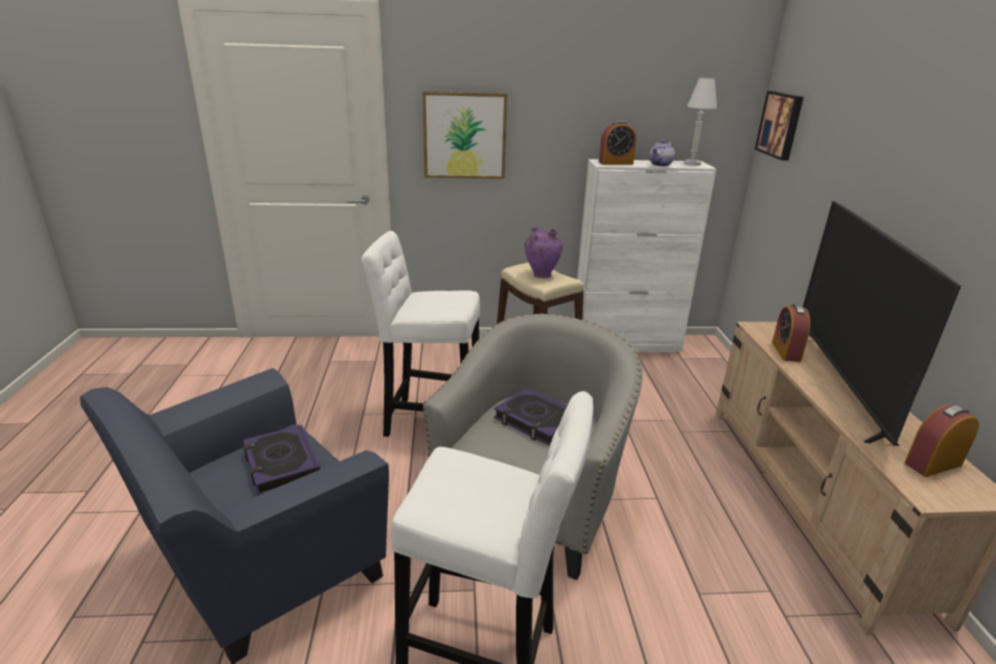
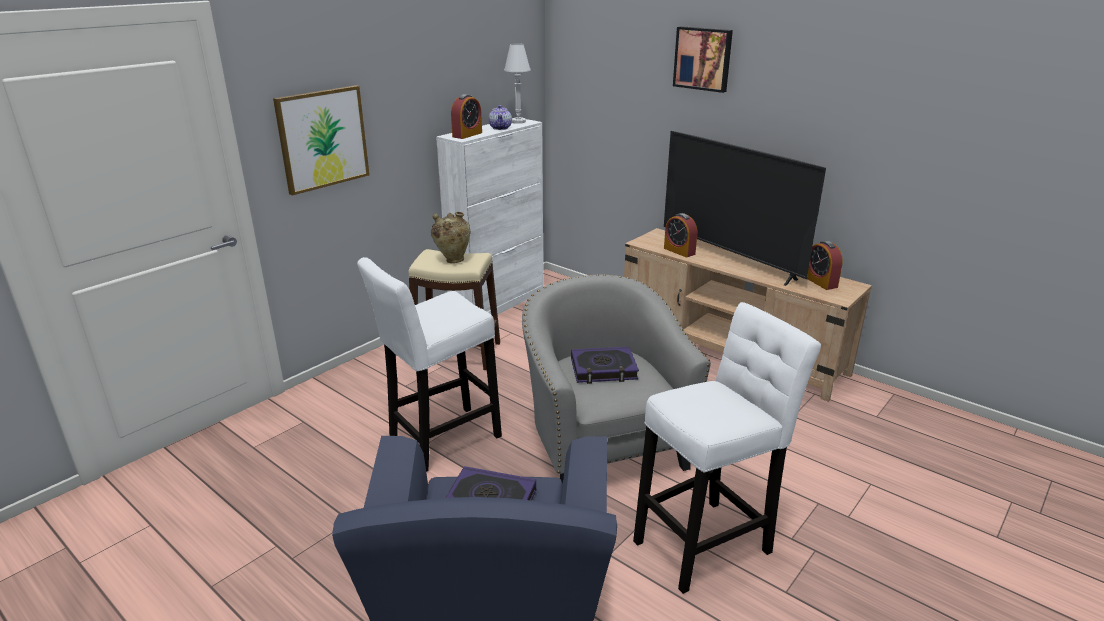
camera: 45 degrees left, 0 degrees up
purple vase [525,226,563,278] -> beige vase [431,212,471,263]
picture [755,91,804,160] -> picture moved to [673,26,733,93]
alarm clock [904,405,979,477] -> alarm clock turned 45 degrees counterclockwise [807,241,843,290]

